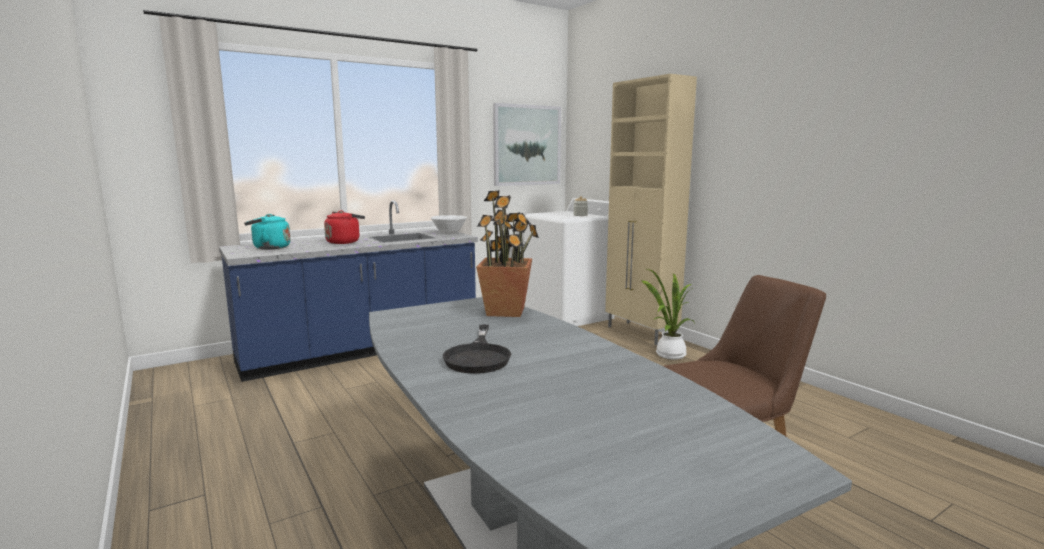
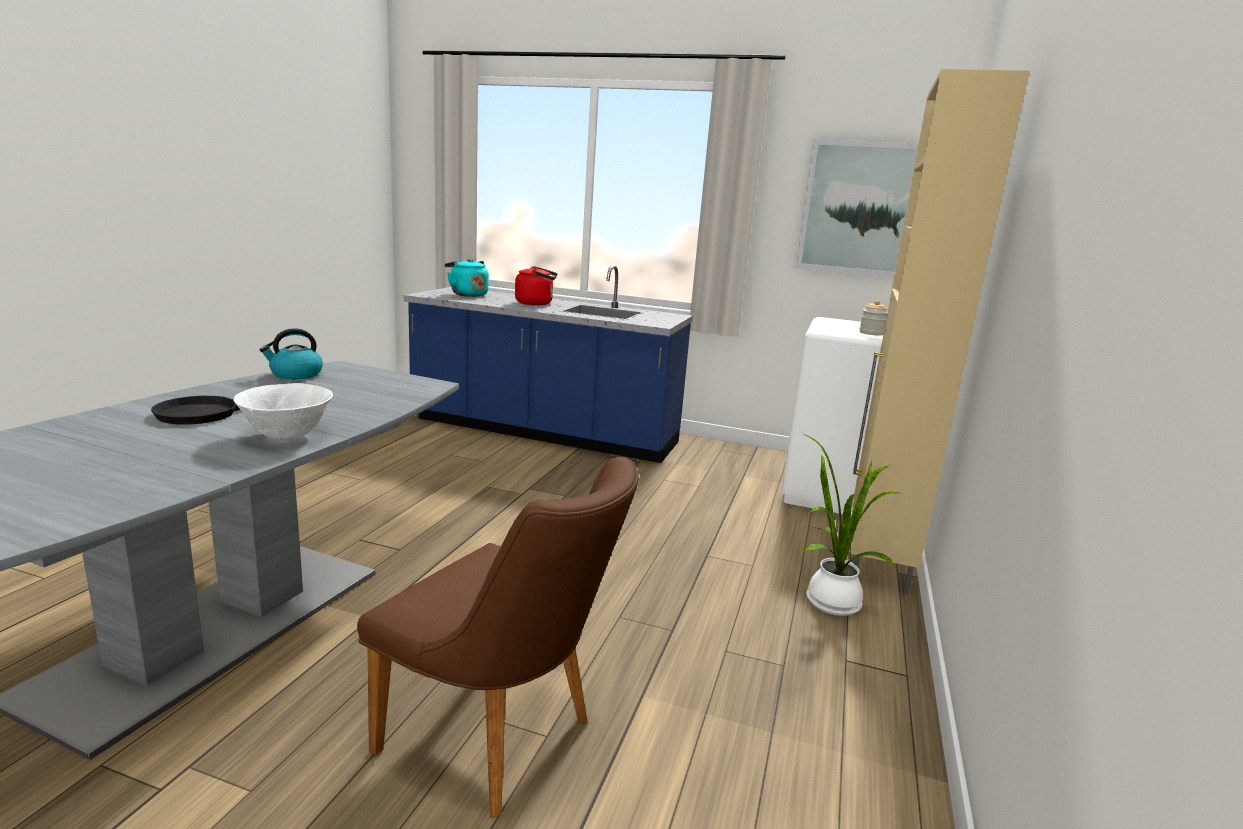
camera: 50 degrees right, 5 degrees up
white bowl [431,215,467,234] -> white bowl moved to [234,383,333,440]
potted plant [476,190,539,317] -> none
none -> kettle [260,328,323,379]

